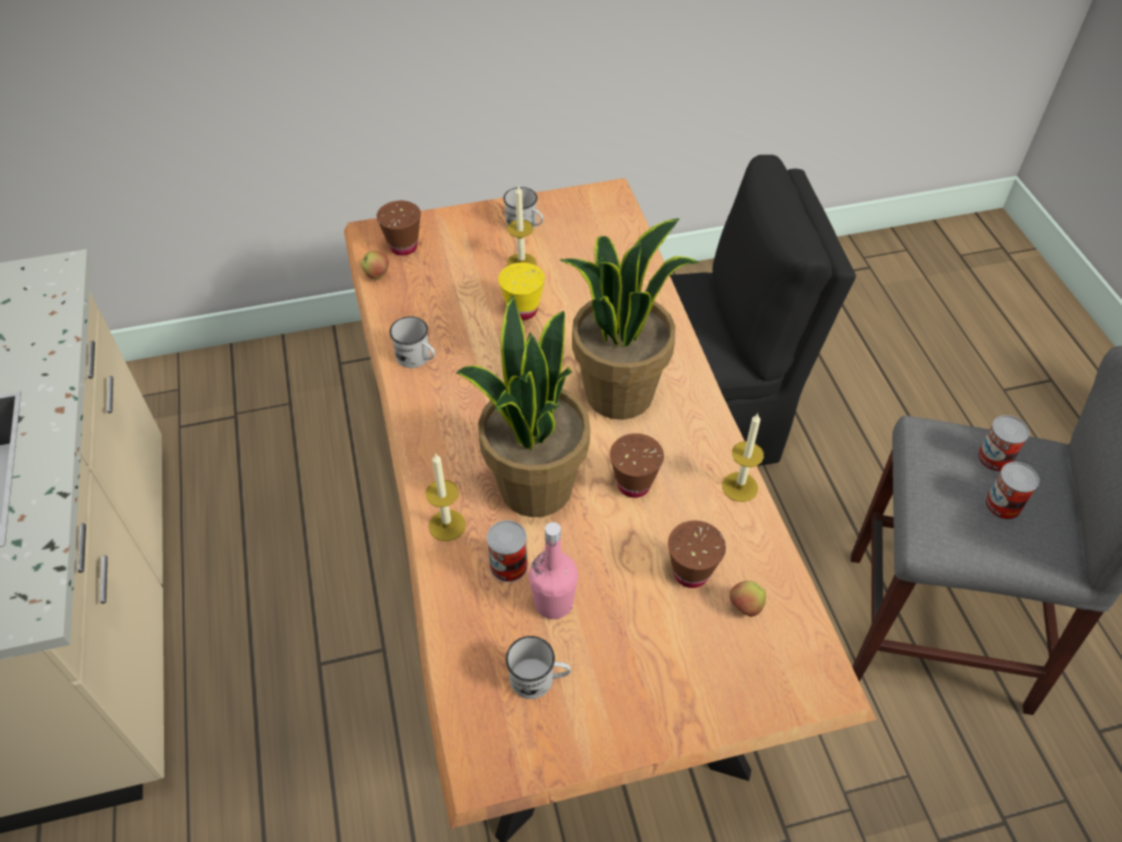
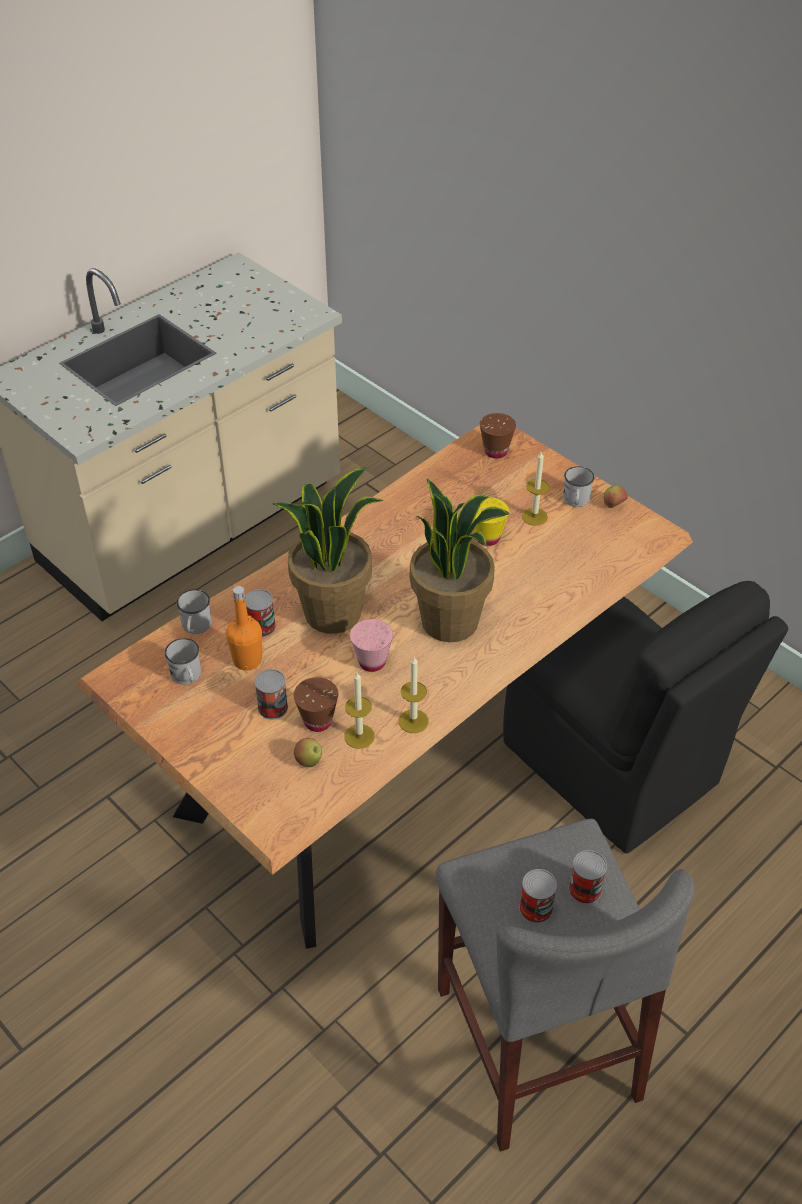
camera: 60 degrees right, 5 degrees down
apple [361,251,389,280] -> apple moved to [604,485,628,508]
white mug [389,316,436,368] -> white mug moved to [176,589,212,634]
candle [425,453,466,541] -> candle moved to [344,672,375,749]
pink bottle [529,522,578,619] -> orange bottle [226,586,262,670]
brown cup [610,433,664,498] -> pink cup [350,619,393,672]
none -> can [255,669,288,720]

